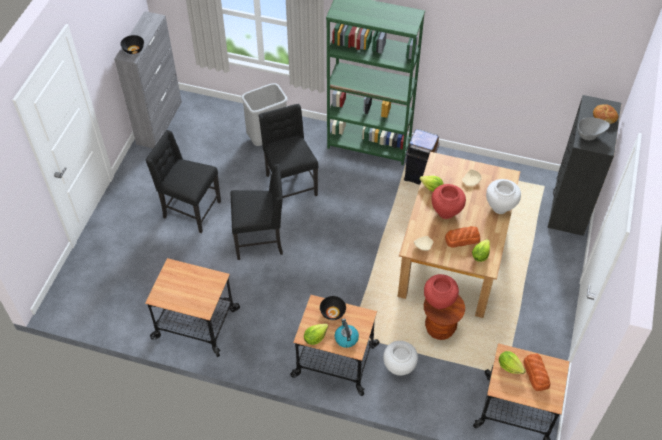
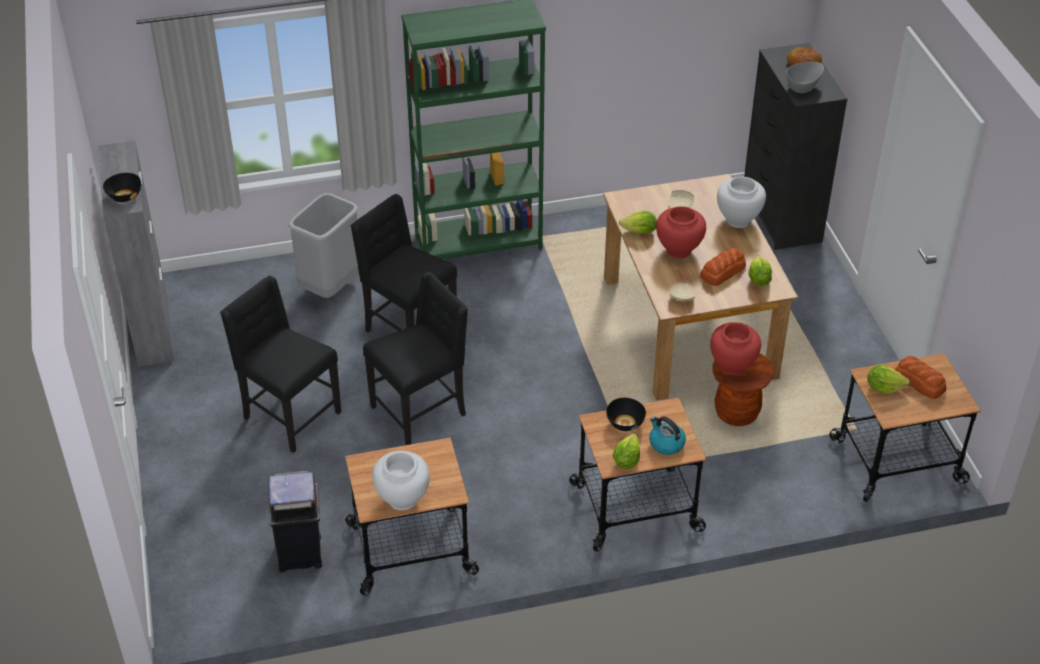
camera: 30 degrees left, 10 degrees down
black chair [145,130,221,233] -> black chair turned 45 degrees clockwise [220,276,341,453]
white vase [383,341,418,375] -> white vase moved to [372,451,430,510]
brown trash can [404,129,440,184] -> brown trash can moved to [268,470,322,572]

